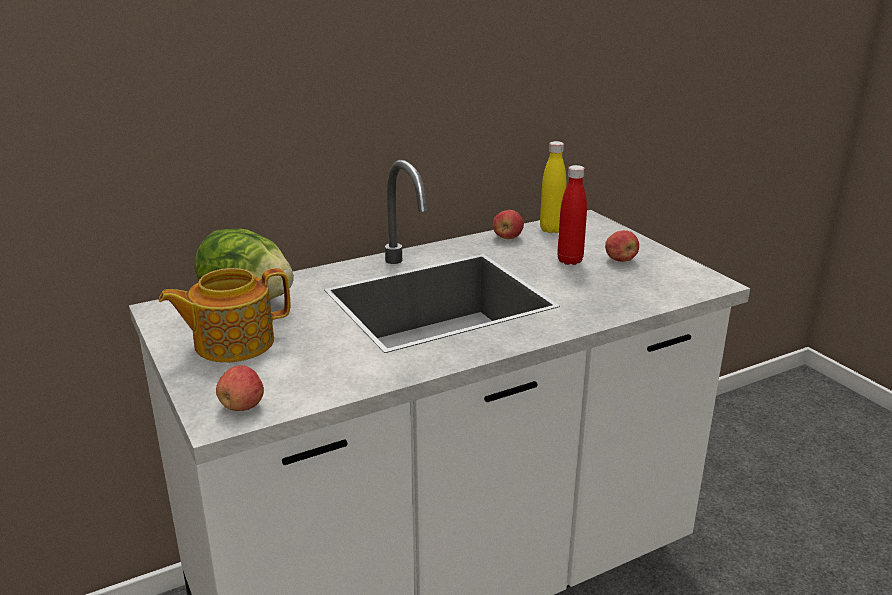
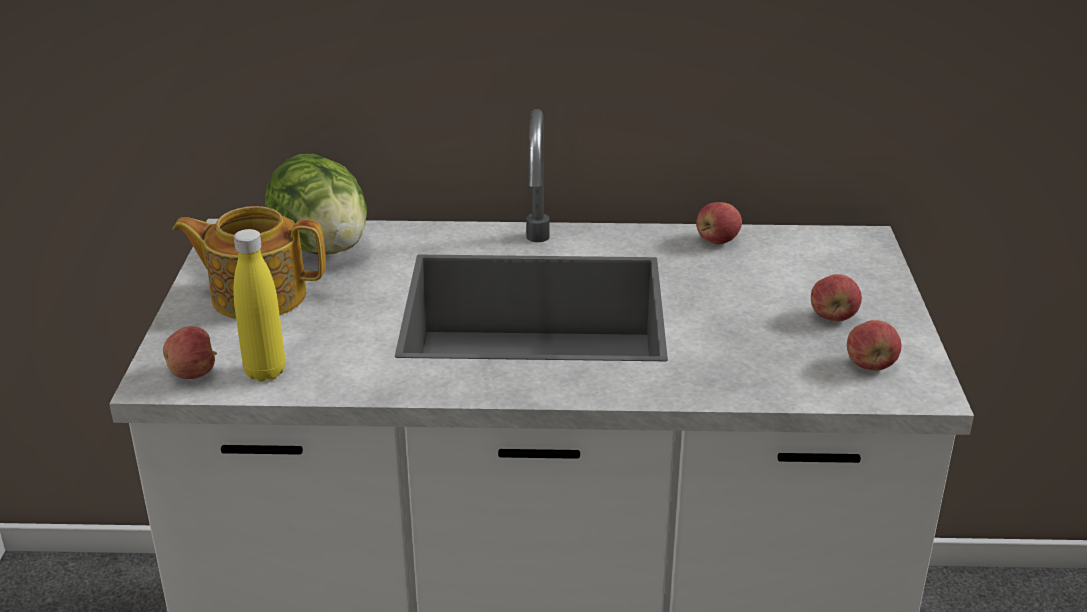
camera: 30 degrees right, 5 degrees up
yellow bottle [540,141,566,233] -> yellow bottle moved to [233,229,285,381]
red bottle [557,165,587,265] -> none
none -> apple [847,320,901,371]

